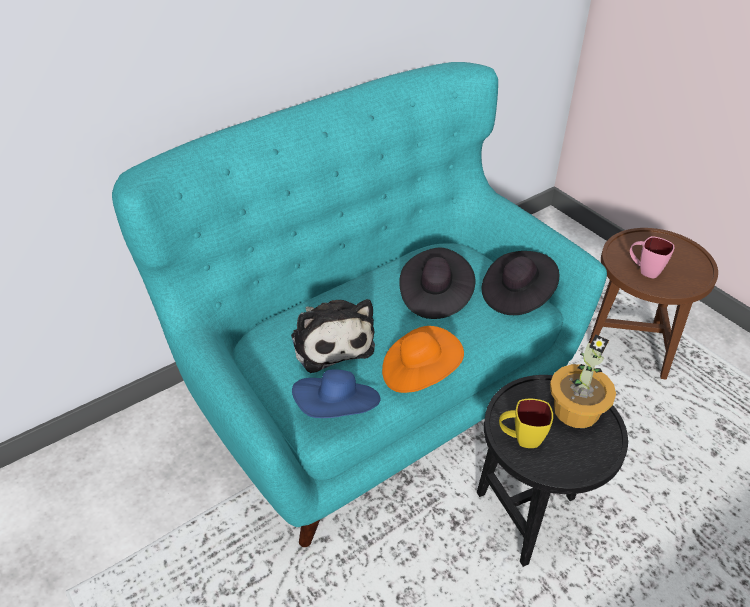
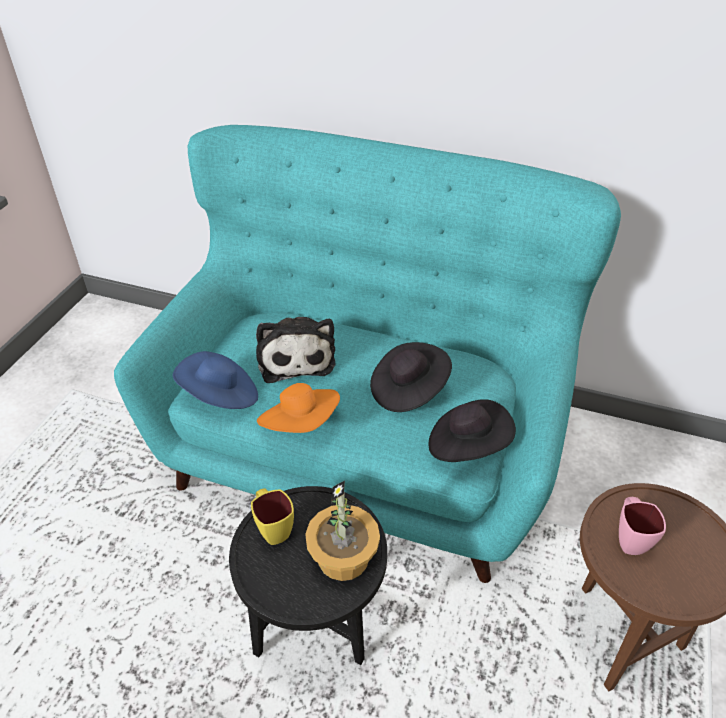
camera: 55 degrees right, 0 degrees up
plush toy [291,299,375,373] -> plush toy turned 45 degrees counterclockwise [256,317,336,383]

